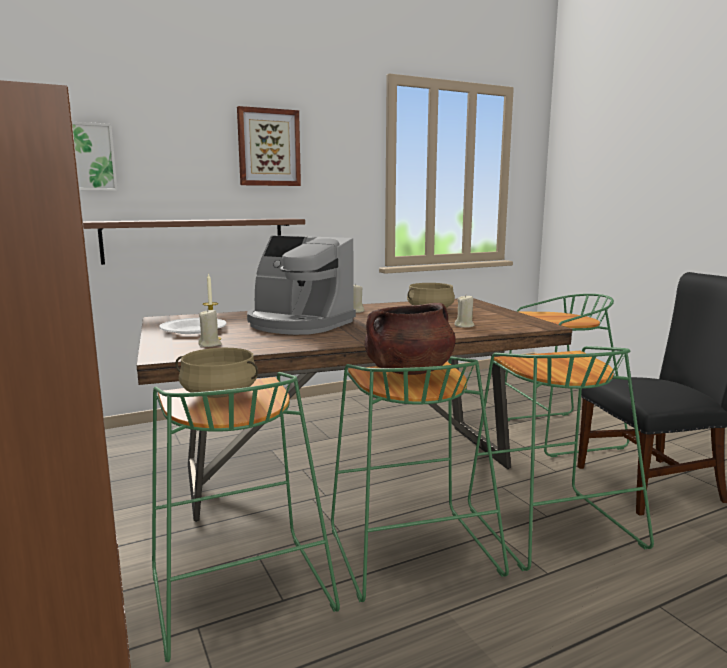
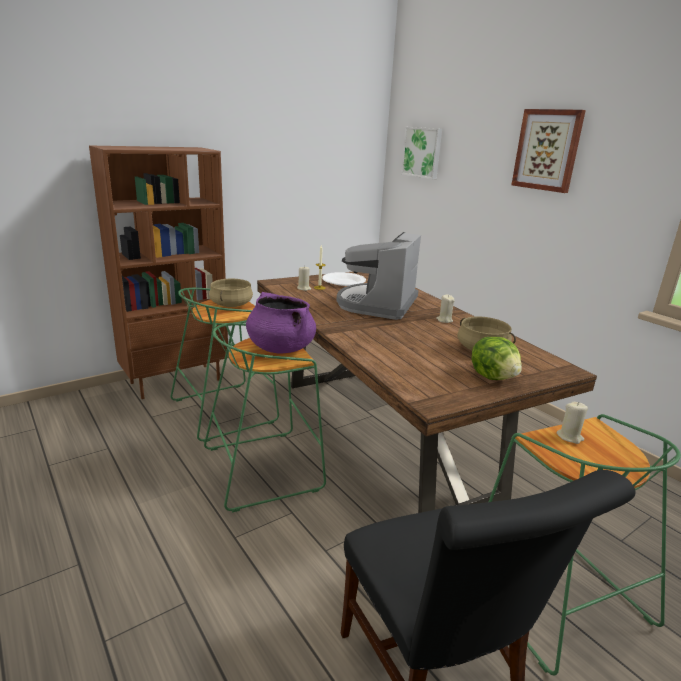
camera: 80 degrees right, 10 degrees up
brown shelf [83,218,305,265] -> none
brown cooking pot [365,303,456,375] -> purple cooking pot [246,292,316,353]
beige candle [455,295,474,328] -> beige candle moved to [557,402,588,444]
green stool [468,346,654,571] -> none
none -> lettuce [472,337,522,380]

